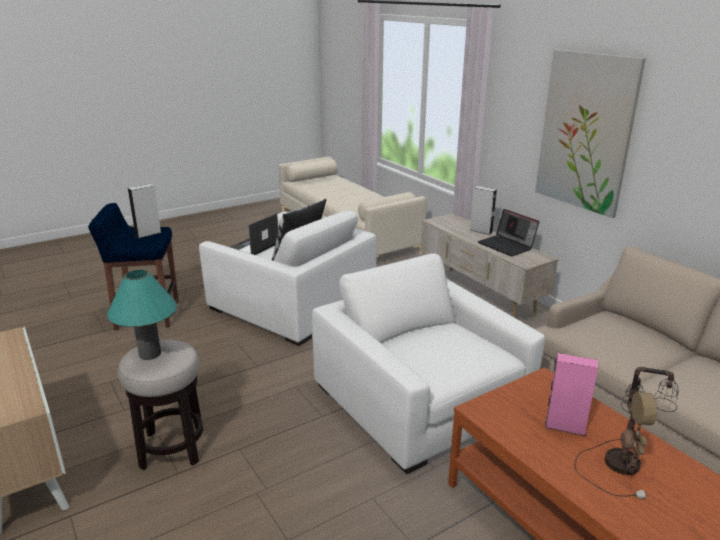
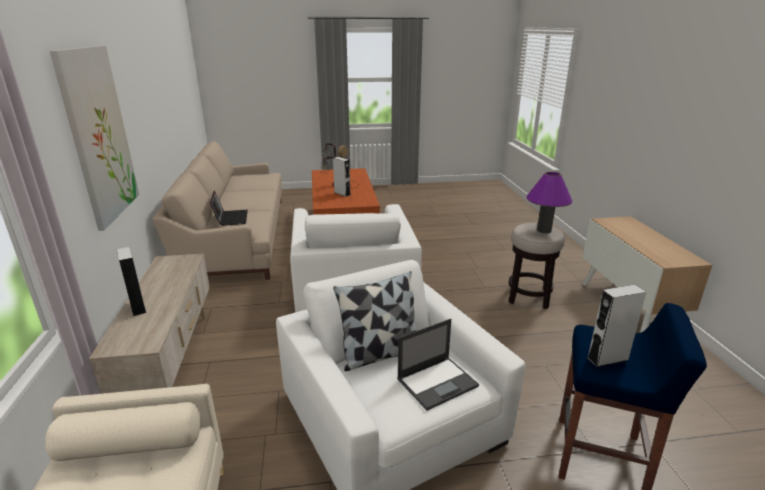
camera: 155 degrees left, 0 degrees up
turquoise table lamp [107,269,177,360] -> purple table lamp [526,172,572,233]
laptop [478,209,539,256] -> laptop moved to [210,190,248,226]
pink speaker [545,353,598,436] -> grey speaker [333,157,350,197]

